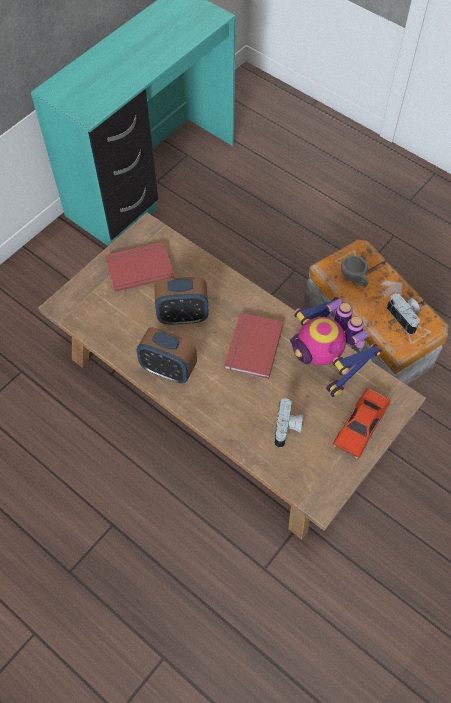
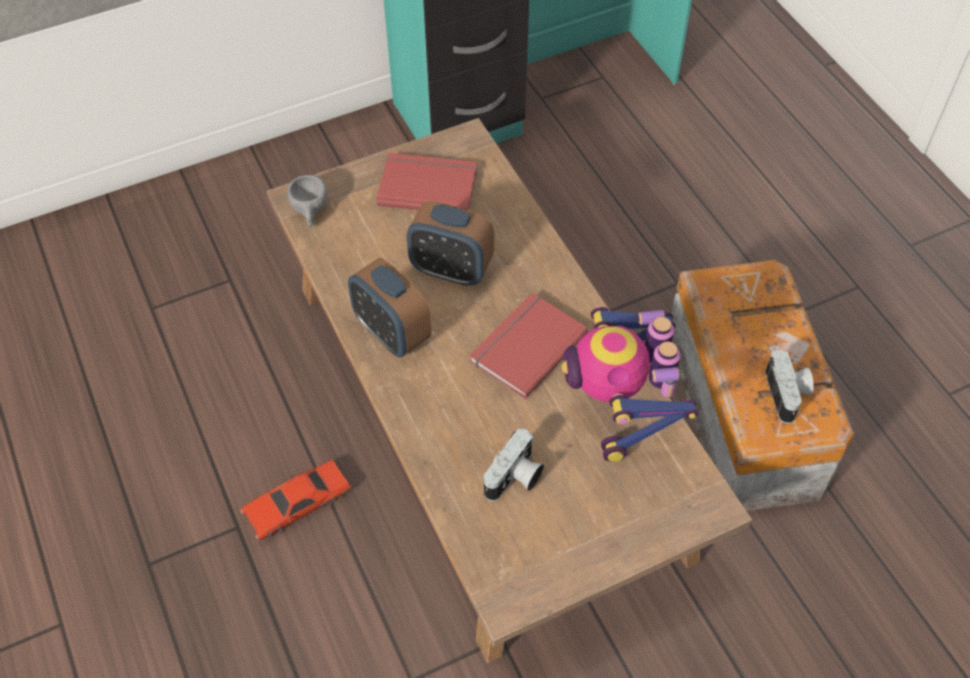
camera: 25 degrees right, 5 degrees down
red toy car [332,388,390,459] -> red toy car moved to [240,460,352,540]
grey cup [341,255,368,288] -> grey cup moved to [287,175,327,227]

